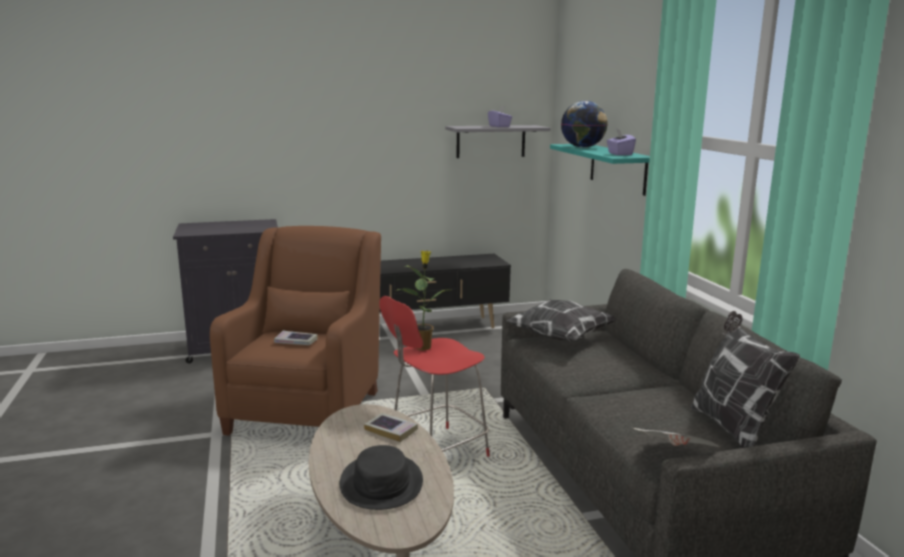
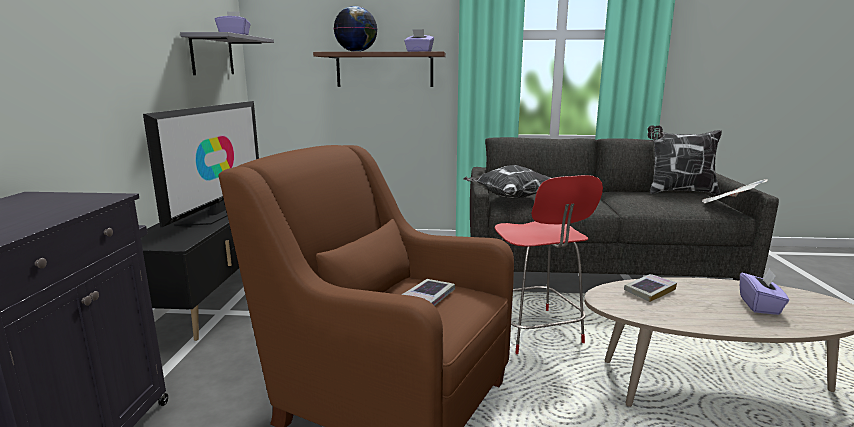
camera: 70 degrees left, 0 degrees up
black hat [340,445,423,510] -> purple tissue box [740,269,789,315]
potted plant [396,250,449,350] -> none
turquoise shelf [550,144,650,196] -> brown shelf [313,52,446,87]
none -> television [143,101,259,227]

